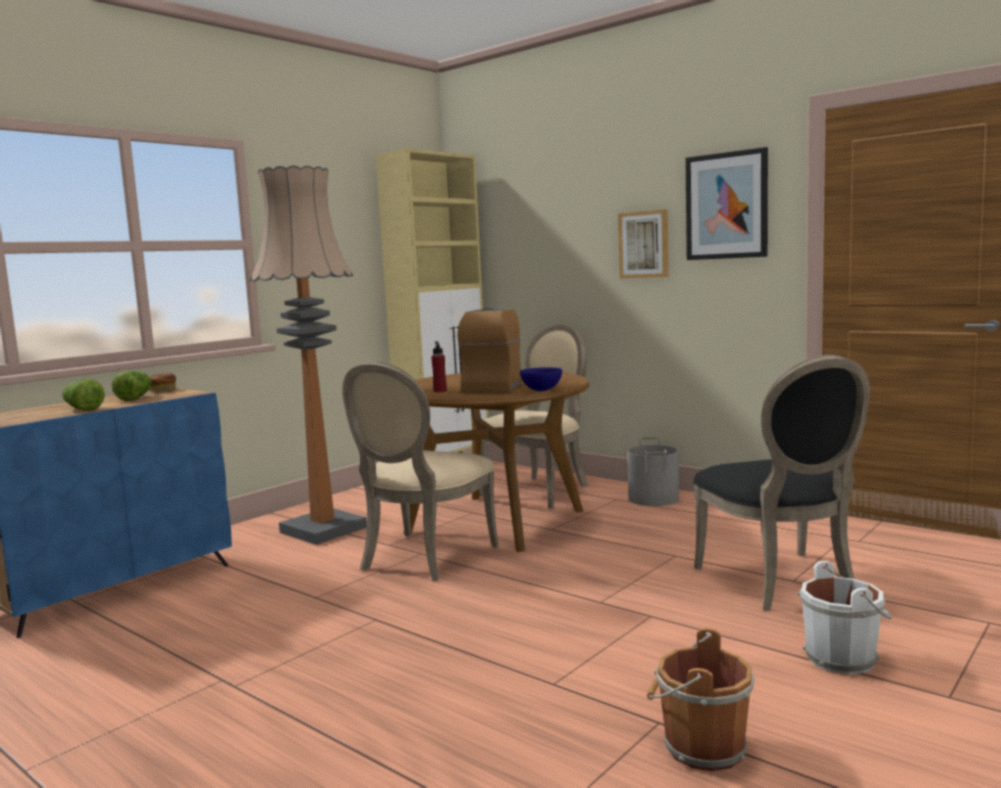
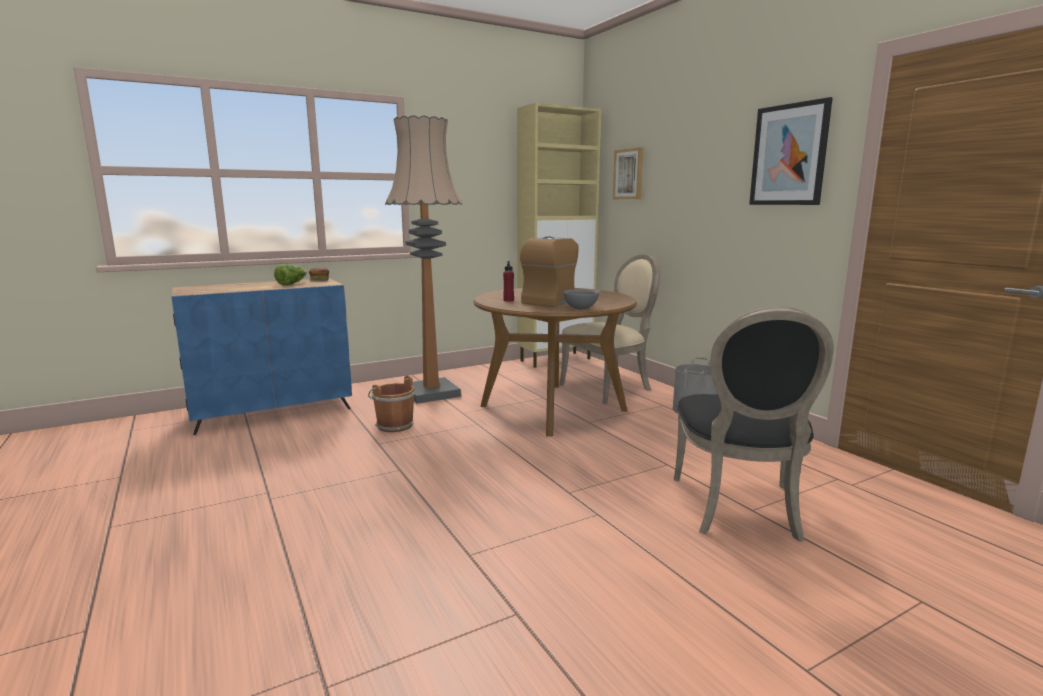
camera: 20 degrees right, 5 degrees up
lettuce [62,379,105,411] -> none
beige chair [342,361,499,581] -> none
blue bowl [520,367,562,391] -> grey bowl [563,289,599,310]
picture [618,209,669,278] -> picture moved to [613,147,643,199]
brown bucket [647,628,754,771] -> brown bucket moved to [368,375,415,432]
white bucket [797,561,892,674] -> none

